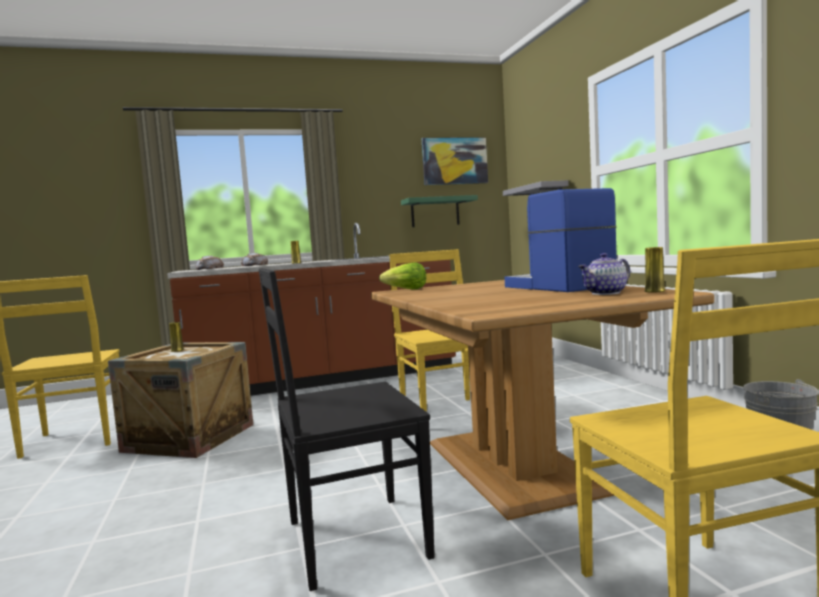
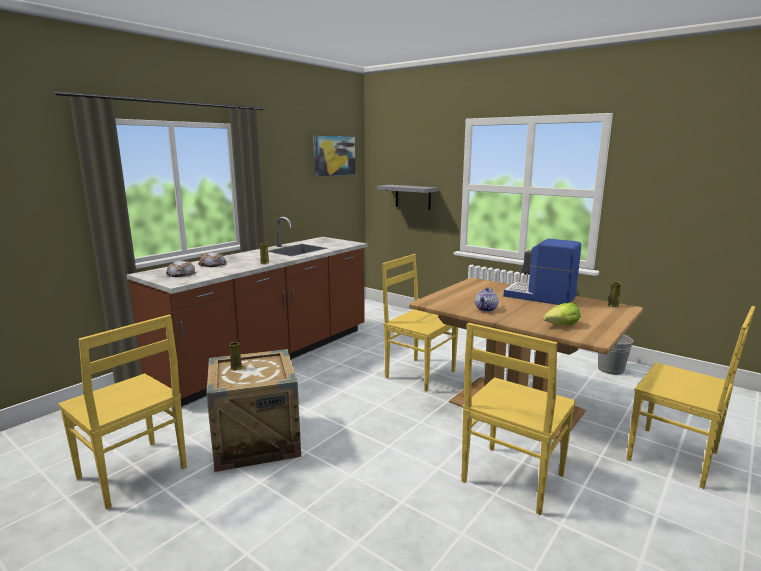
camera: 35 degrees left, 10 degrees up
black chair [258,268,435,591] -> yellow chair [461,323,576,515]
lettuce [379,262,426,289] -> lettuce moved to [543,302,581,325]
green shelf [401,195,478,227] -> none
teapot [578,253,630,295] -> teapot moved to [475,288,498,312]

